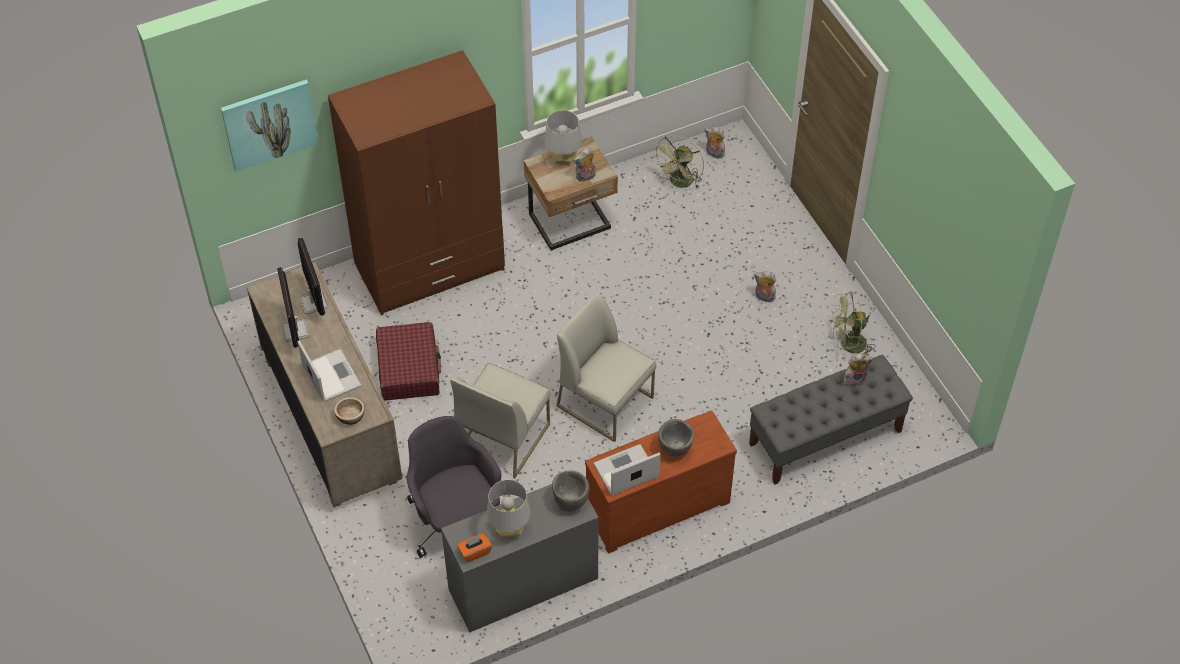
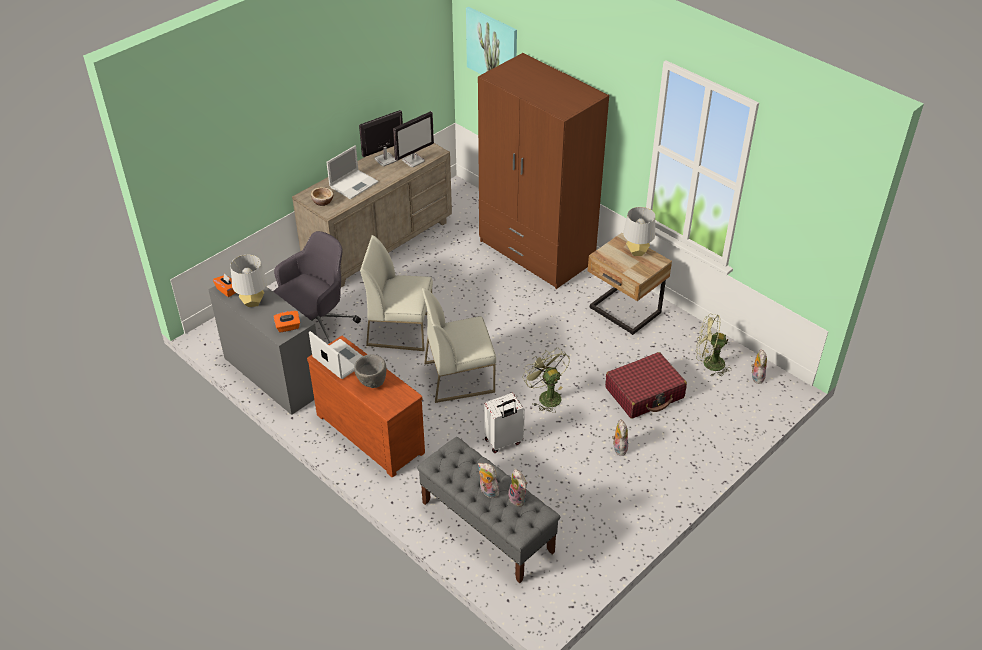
camera: 70 degrees right, 10 degrees down
red suitcase [376,322,441,401] -> red suitcase moved to [605,352,687,418]
grey bowl [552,470,590,512] -> orange tissue box [273,311,300,332]
white chair [557,291,656,442] -> white chair turned 120 degrees counterclockwise [422,288,496,403]
plush toy [573,148,595,182] -> plush toy moved to [478,463,499,498]
green fan [830,292,875,356] -> green fan moved to [522,347,570,413]
none -> white suitcase [484,393,525,453]

